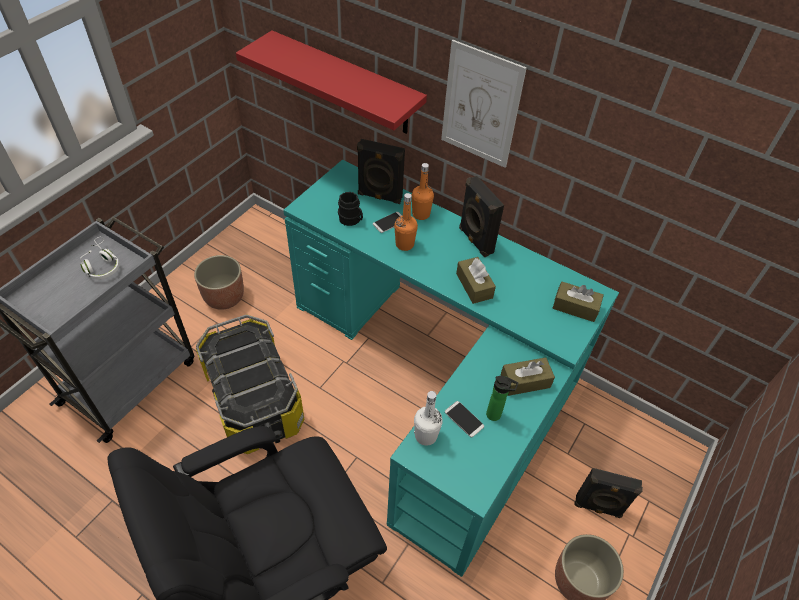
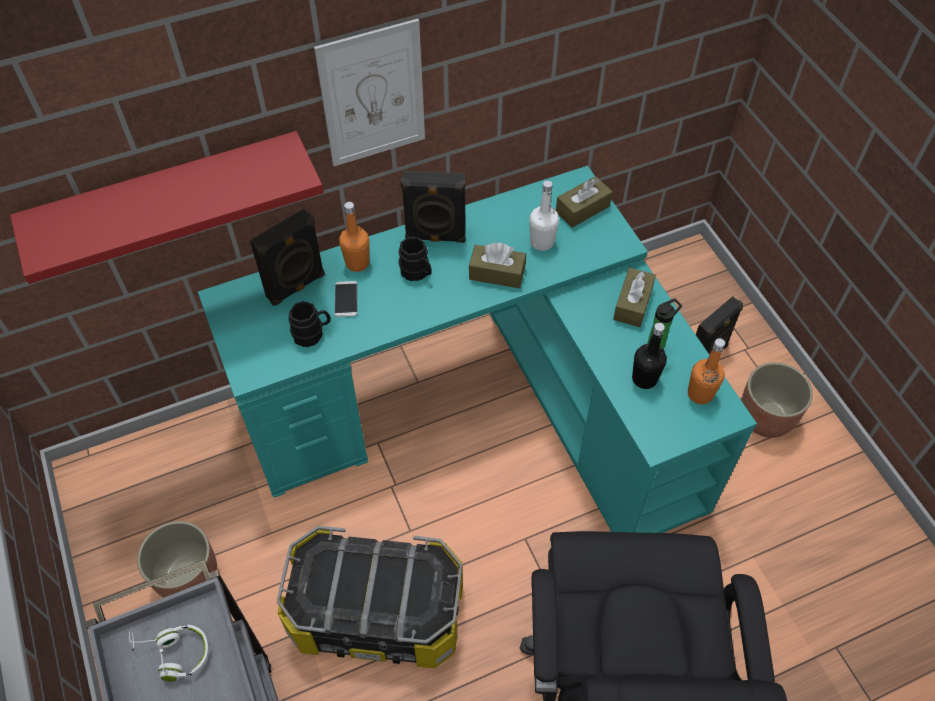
camera: 55 degrees left, 5 degrees up
orange bottle [394,193,418,251] -> orange bottle moved to [688,338,725,404]
white bottle [414,391,443,446] -> white bottle moved to [529,180,559,251]
phone [445,401,484,437] -> black bottle [632,323,667,389]
none -> black mug [398,237,432,281]

